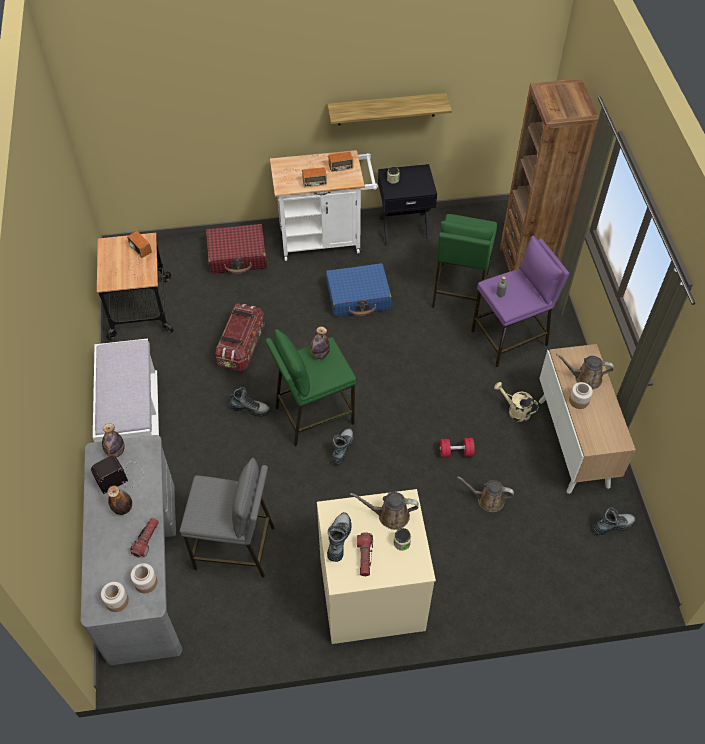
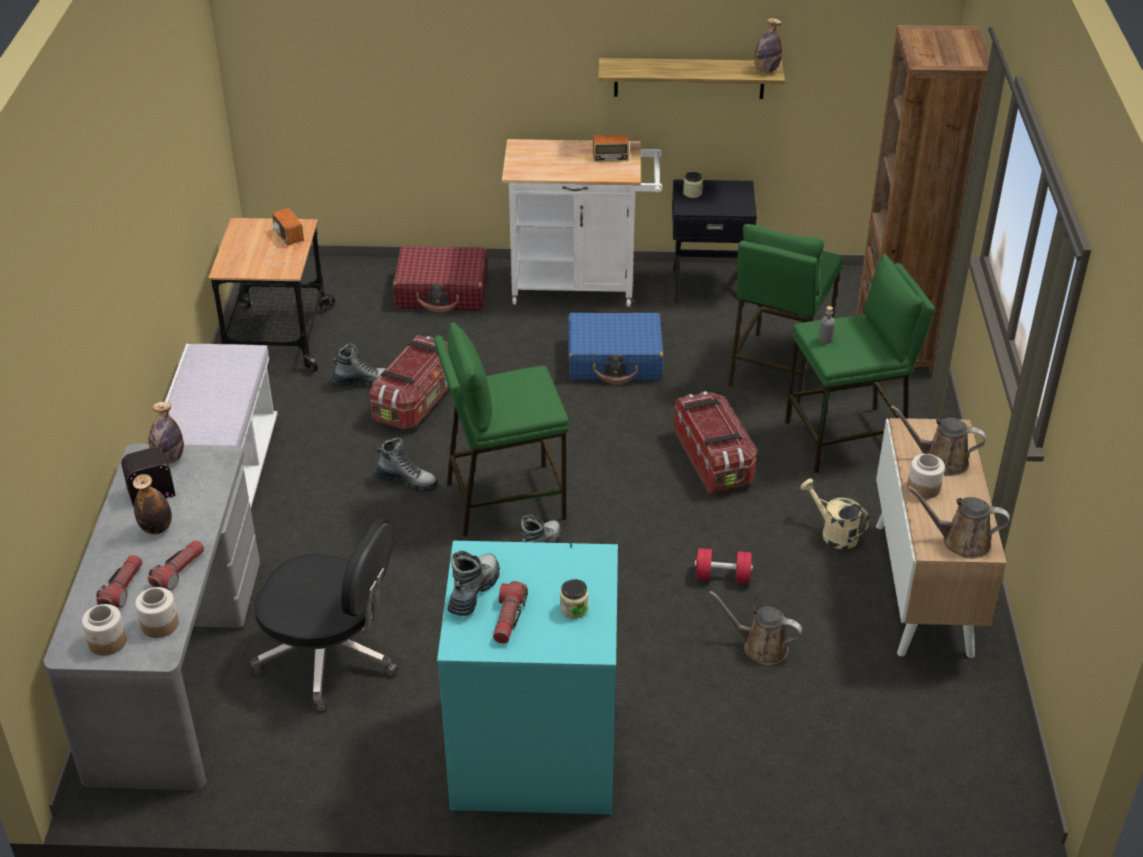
camera: 10 degrees right, 15 degrees down
grey stool [180,458,275,578] -> black office chair [251,518,398,712]
radio [279,167,327,187] -> none
bottle [310,326,330,359] -> bottle moved to [754,18,782,73]
beige washing machine [317,489,436,644] -> turquoise washing machine [437,541,618,815]
brown watering can [350,492,419,530] -> brown watering can moved to [908,486,1010,559]
purple stool [471,236,569,367] -> green stool [785,254,936,473]
boot [593,507,636,535] -> boot moved to [331,343,386,387]
none -> flashlight [96,555,142,608]
none -> storage box [674,391,758,494]

